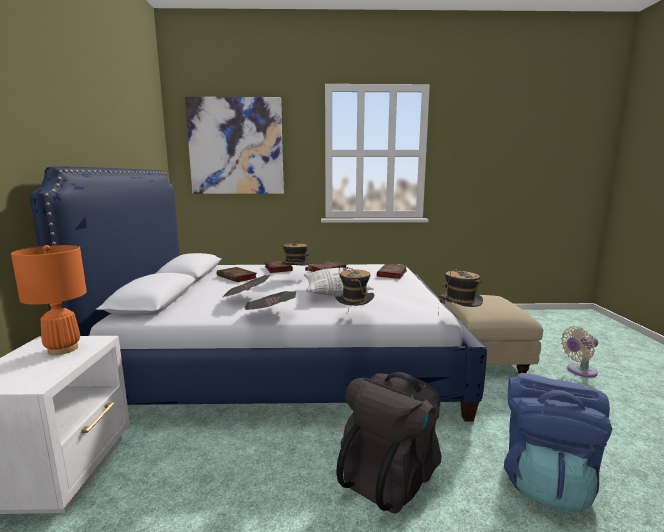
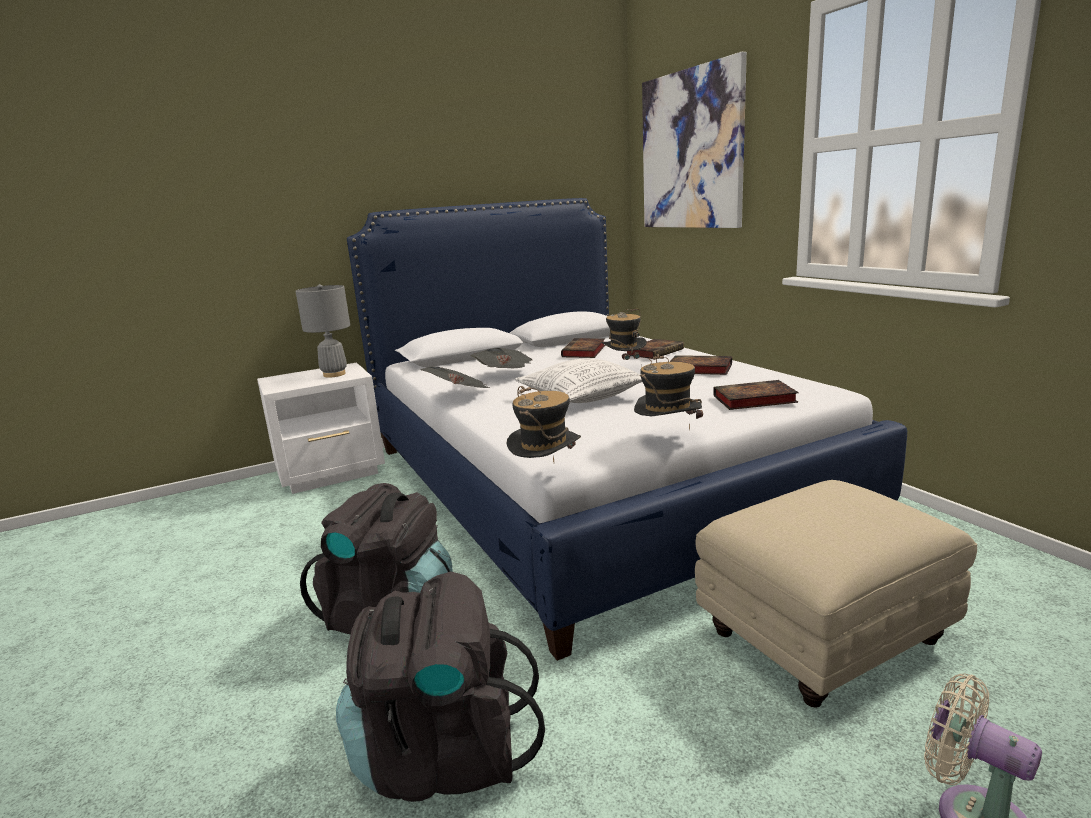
camera: 65 degrees right, 5 degrees up
orange table lamp [11,245,87,355] -> grey table lamp [295,284,350,378]
hat [335,267,375,312] -> hat moved to [634,354,703,431]
blue backpack [504,373,612,512] -> black backpack [336,571,545,802]

